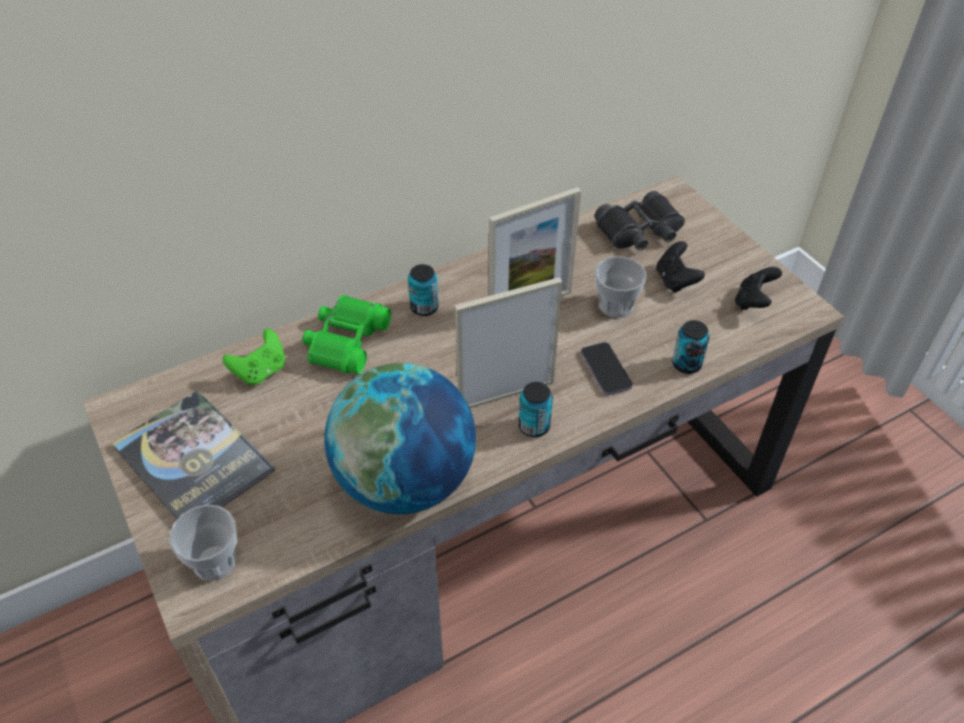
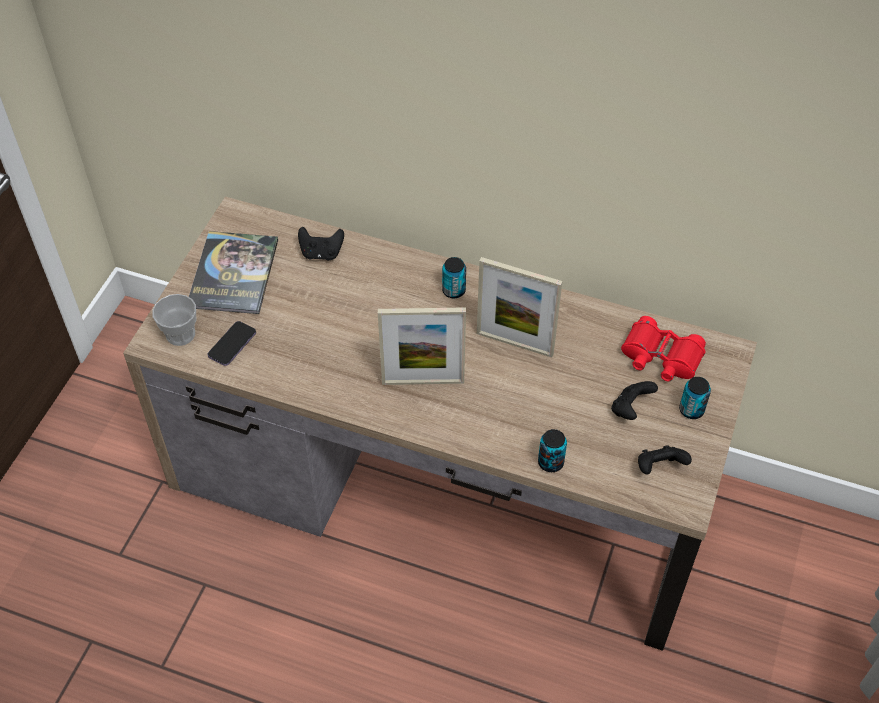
camera: 50 degrees right, 5 degrees up
green game controller [223,329,285,386] -> black game controller [298,227,344,261]
green binoculars [302,296,391,374] -> none
globe [324,363,476,514] -> none
picture frame [455,277,563,408] -> picture frame turned 150 degrees clockwise [378,307,466,385]
can [519,382,553,437] -> can moved to [679,377,711,419]
phone [581,342,633,395] -> phone moved to [208,321,256,366]
black binoculars [594,191,685,250] -> red binoculars [621,316,706,382]
cup [595,256,646,318] -> none

